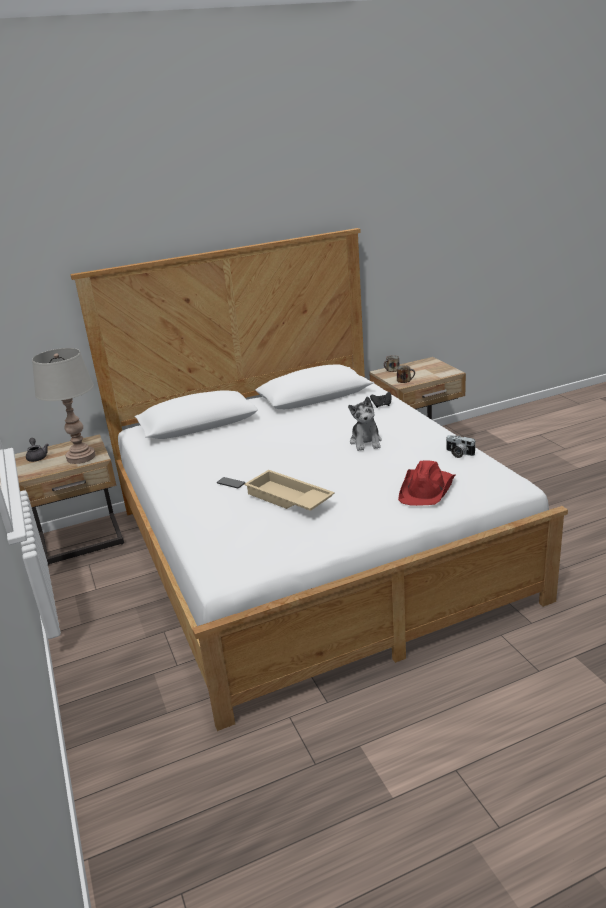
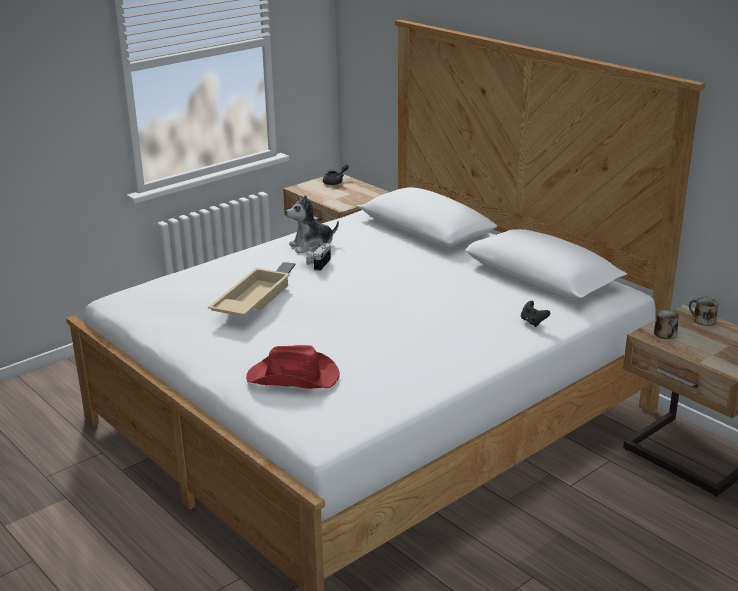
camera: 70 degrees right, 0 degrees up
grey table lamp [32,348,95,464] -> none
plush toy [348,396,382,451] -> plush toy moved to [285,195,339,254]
camera [446,435,476,458] -> camera moved to [306,243,331,271]

